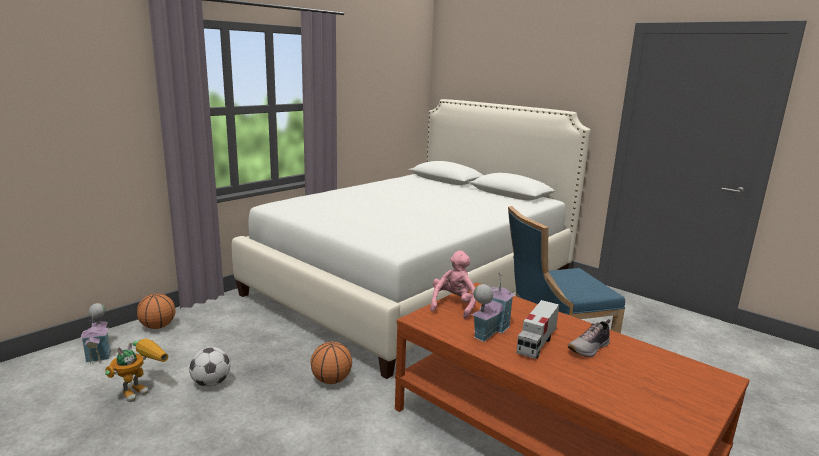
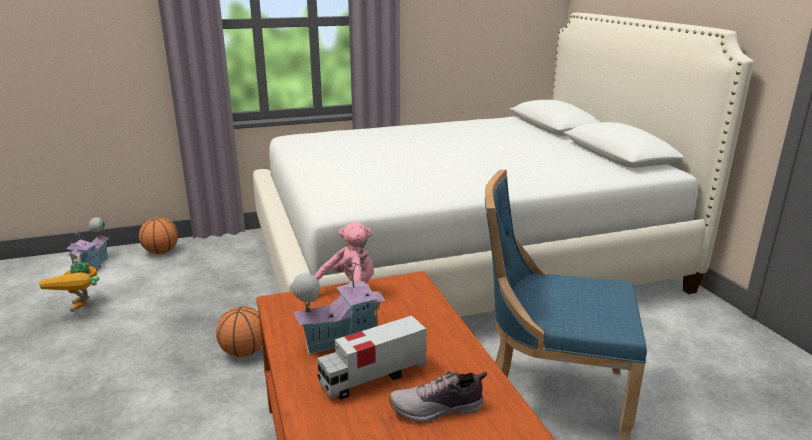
camera: 30 degrees right, 5 degrees up
toy robot [105,338,168,402] -> toy robot turned 105 degrees clockwise [40,254,99,312]
football [189,347,230,387] -> none

